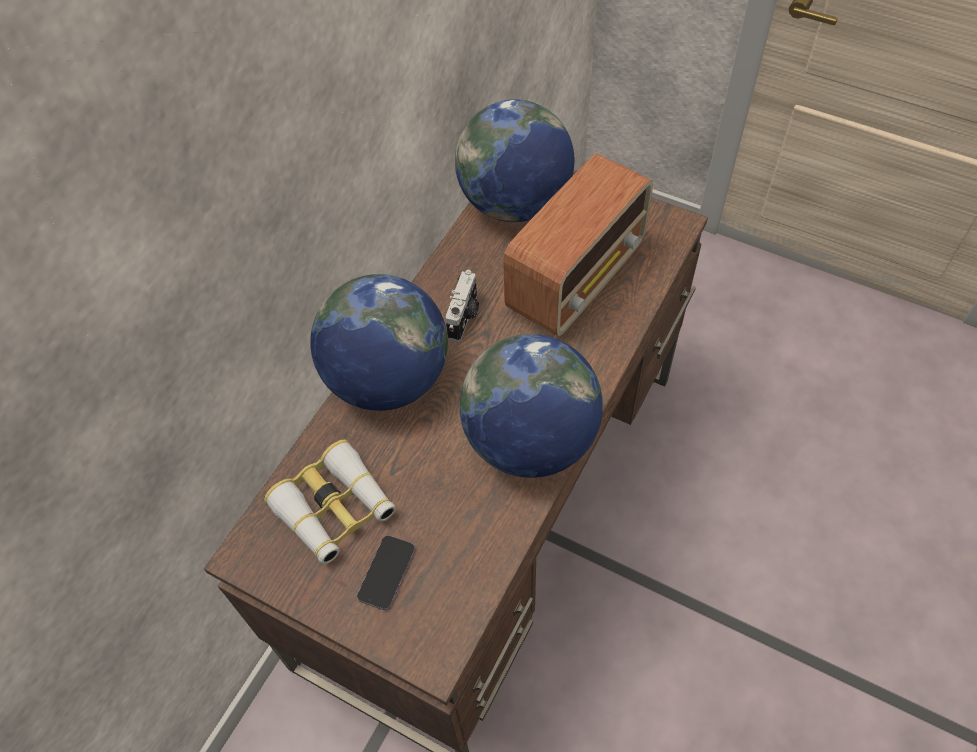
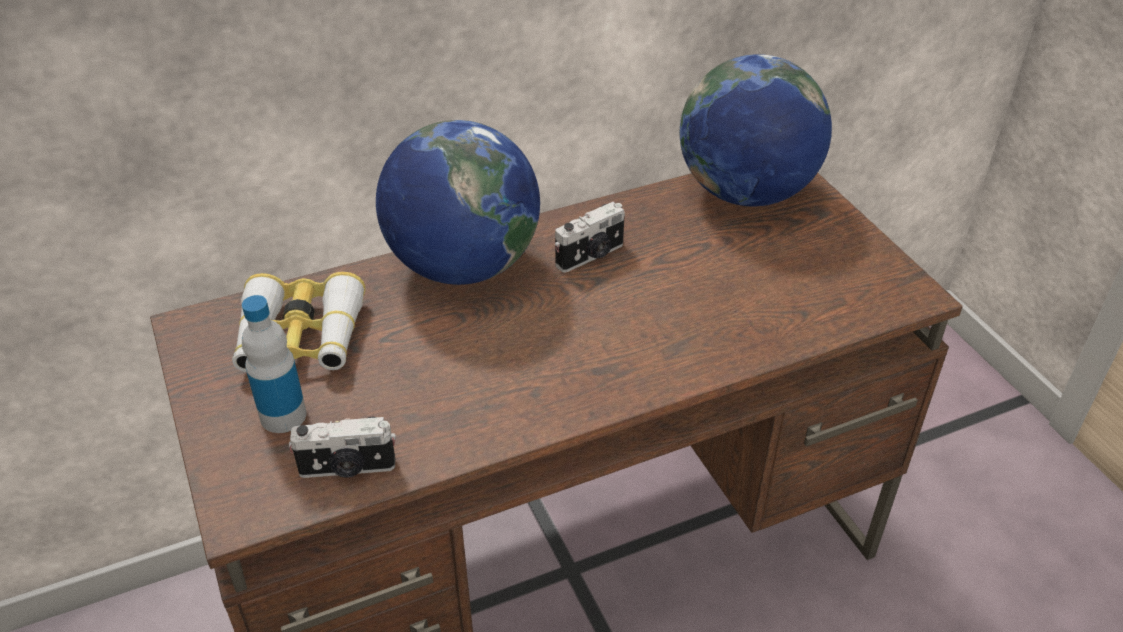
camera: 35 degrees right, 15 degrees down
phone [357,535,415,610] -> bottle [242,295,307,433]
globe [459,334,603,478] -> none
radio [503,153,653,336] -> none
none -> camera [289,417,396,478]

